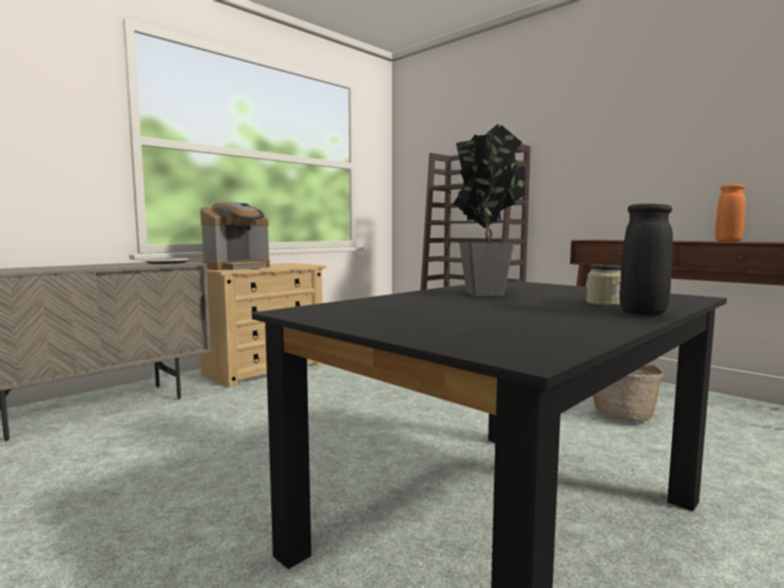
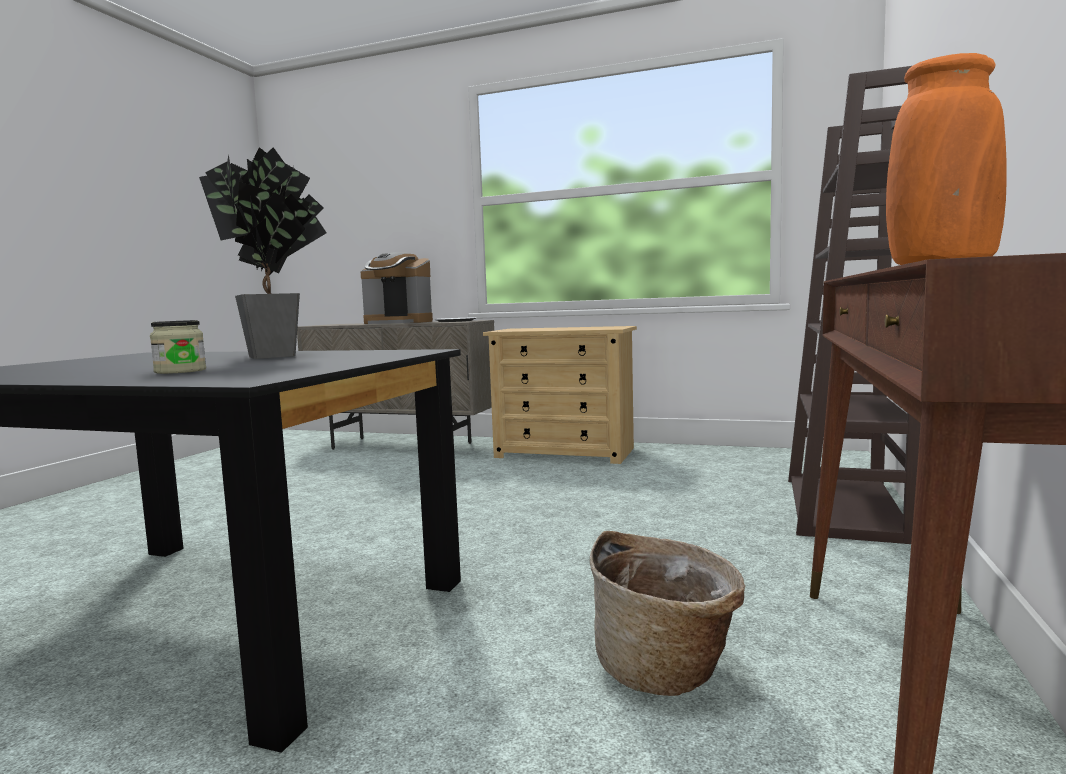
camera: 65 degrees right, 0 degrees up
coffee machine [200,202,270,270] -> coffee machine moved to [360,252,433,324]
black vase [620,204,673,315] -> none

